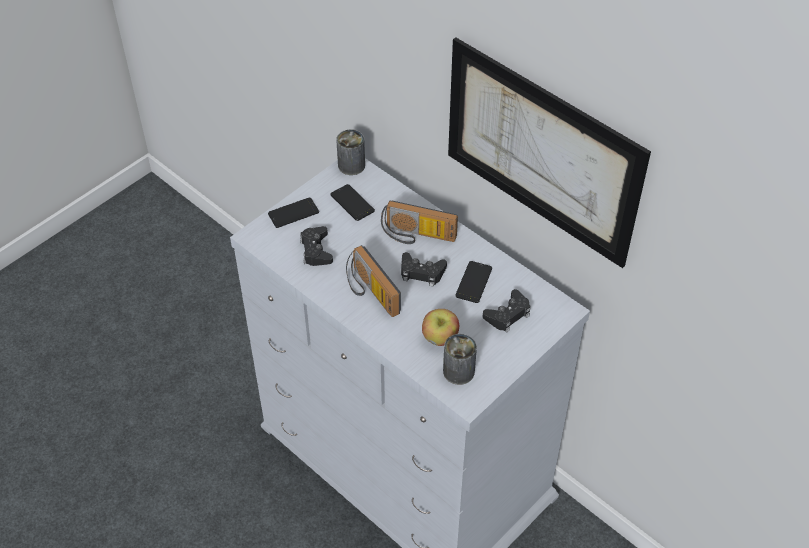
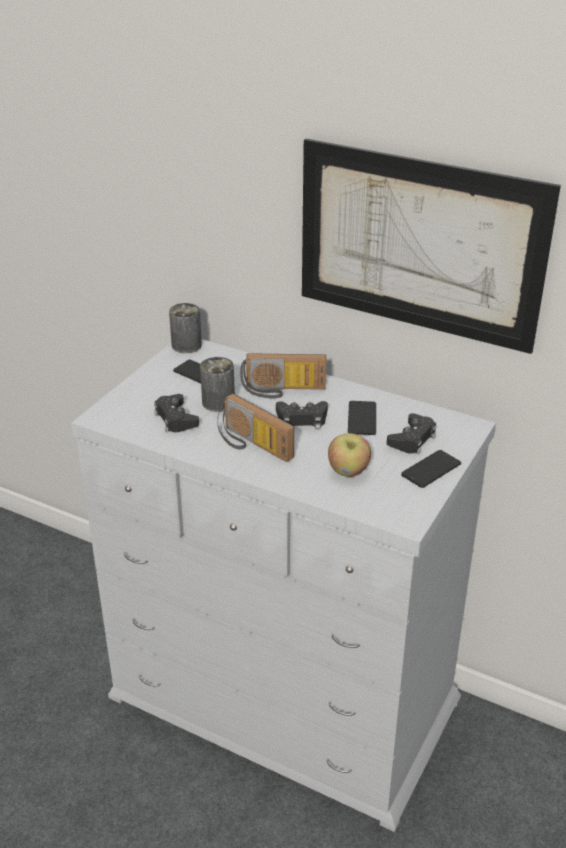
camera: 15 degrees left, 15 degrees down
phone [268,198,319,228] -> phone moved to [401,450,461,488]
can [443,334,477,385] -> can moved to [200,357,235,412]

